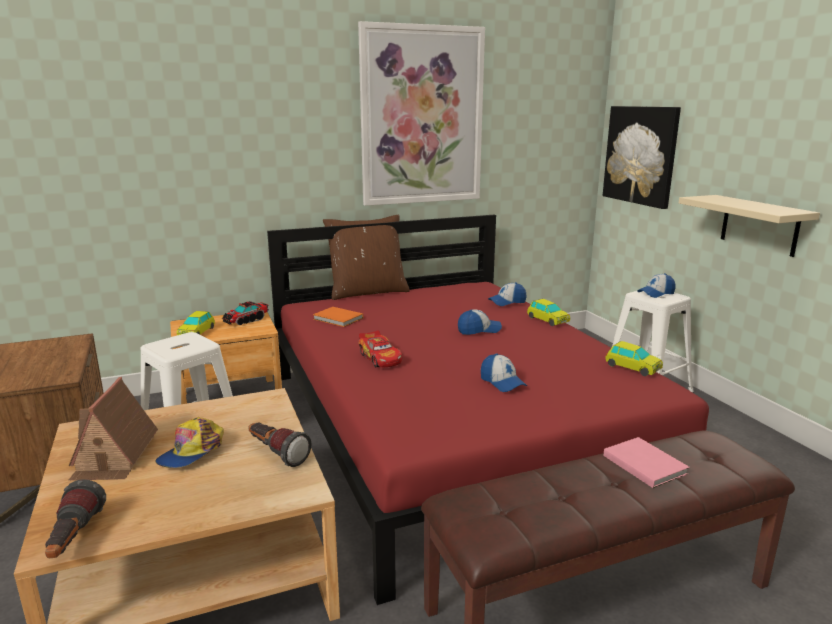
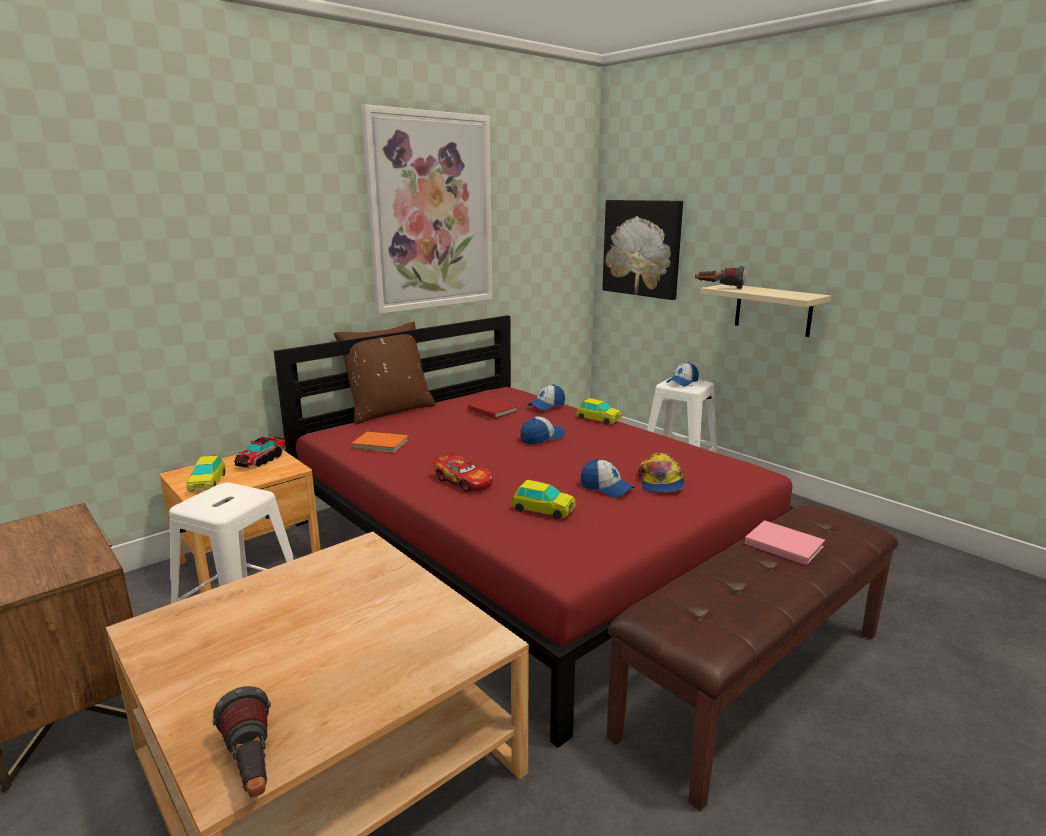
camera: 20 degrees left, 0 degrees up
toy house [69,377,158,480] -> none
cap [155,417,224,468] -> cap moved to [638,453,684,493]
flashlight [248,422,311,467] -> flashlight moved to [695,266,746,289]
toy car [605,341,663,376] -> toy car moved to [511,480,576,520]
none -> red book [468,399,517,419]

